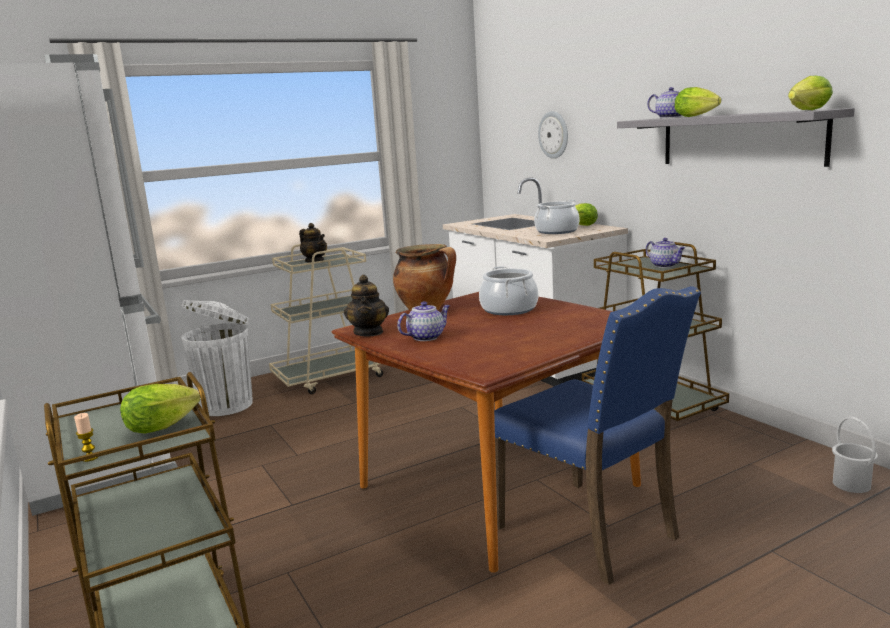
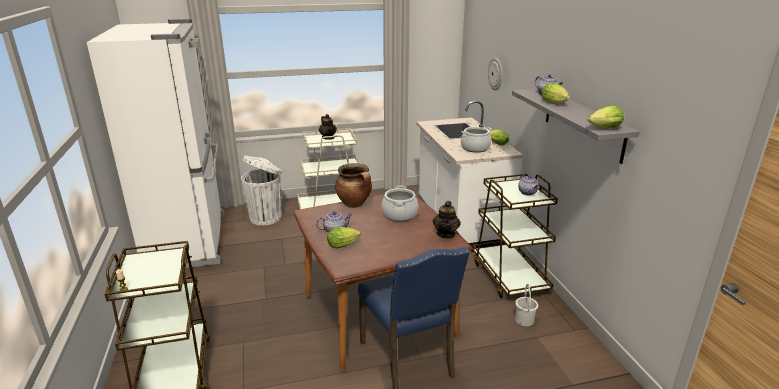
camera: 15 degrees right, 10 degrees up
lettuce [120,384,200,434] -> lettuce moved to [327,227,361,248]
teapot [344,275,389,336] -> teapot moved to [433,201,461,239]
white bucket [832,416,878,493] -> white bucket moved to [515,284,538,326]

